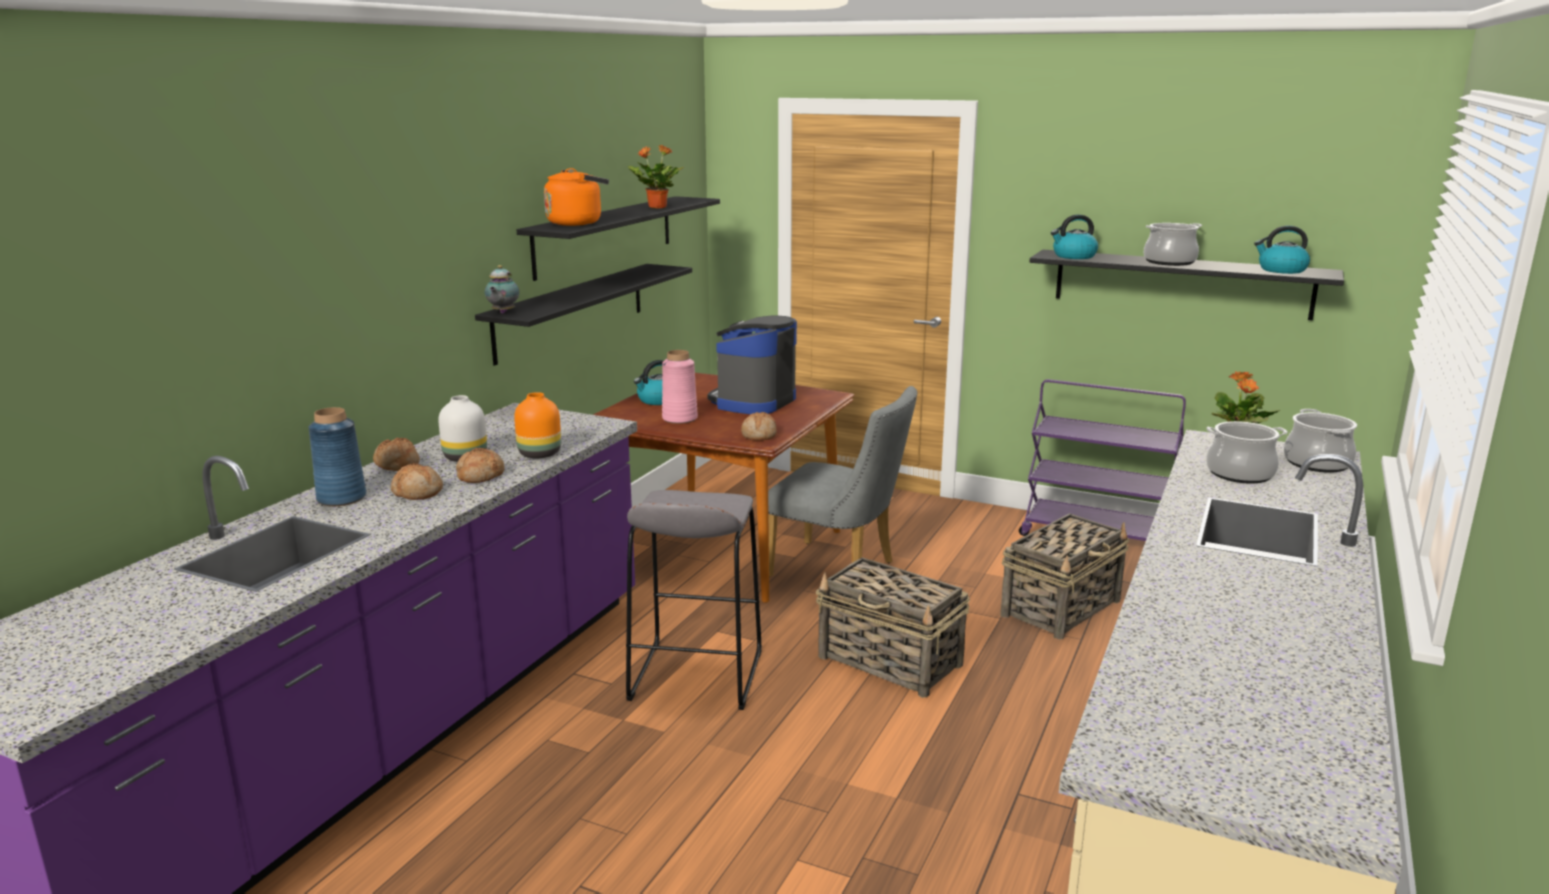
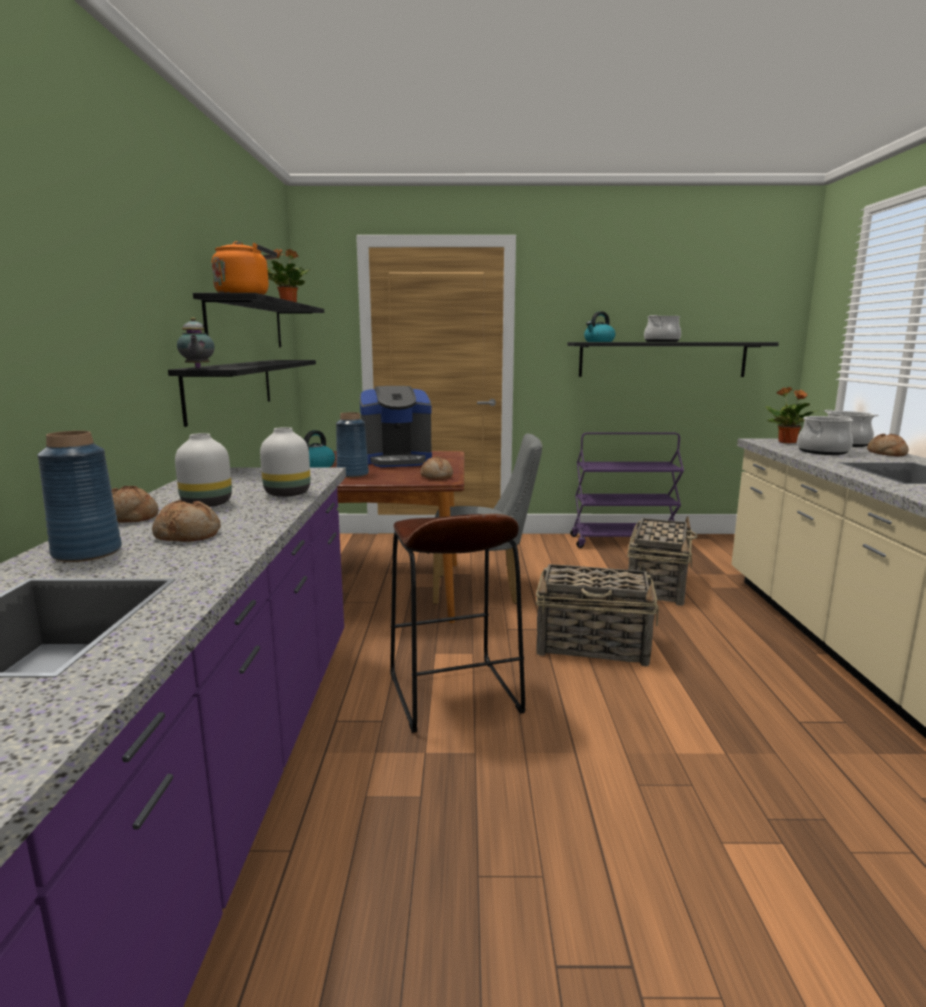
camera: 25 degrees left, 5 degrees down
bread [456,448,505,483] -> bread moved to [867,434,909,456]
orange vase [514,392,561,458] -> white vase [260,427,310,497]
grey stool [626,490,762,710] -> brown stool [390,514,525,733]
pink vase [662,350,698,424] -> blue vase [336,412,369,478]
coffee machine [707,316,797,414] -> coffee machine turned 105 degrees counterclockwise [360,386,432,467]
kettle [1254,225,1310,274] -> none

